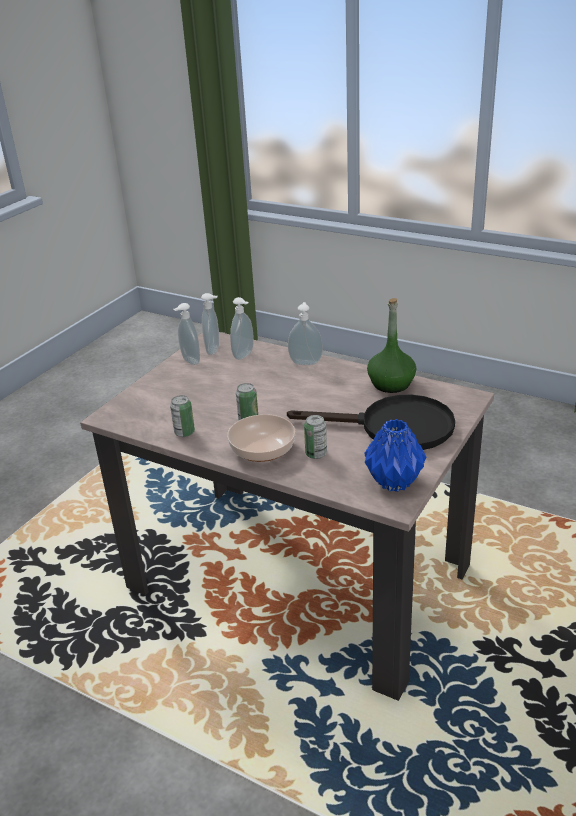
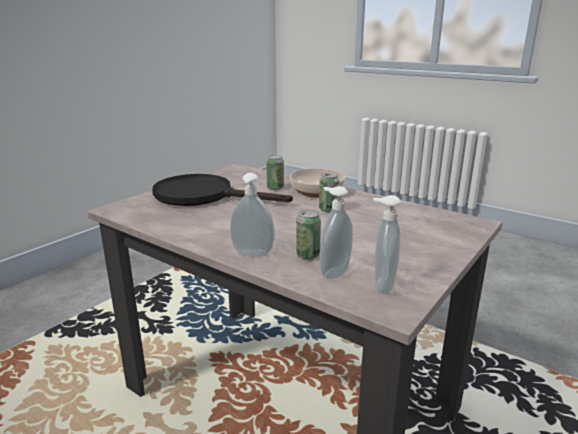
camera: 175 degrees left, 10 degrees down
can [170,395,195,437] -> can moved to [296,210,321,260]
soap dispenser [174,303,200,365] -> none
blue vase [364,419,426,492] -> none
green bottle [367,298,416,393] -> none

